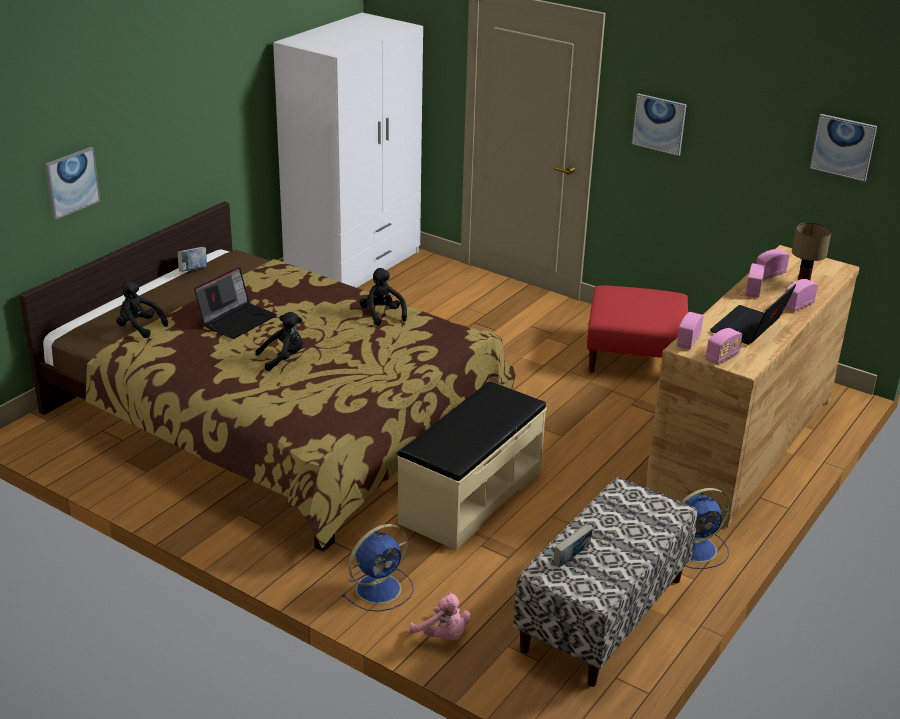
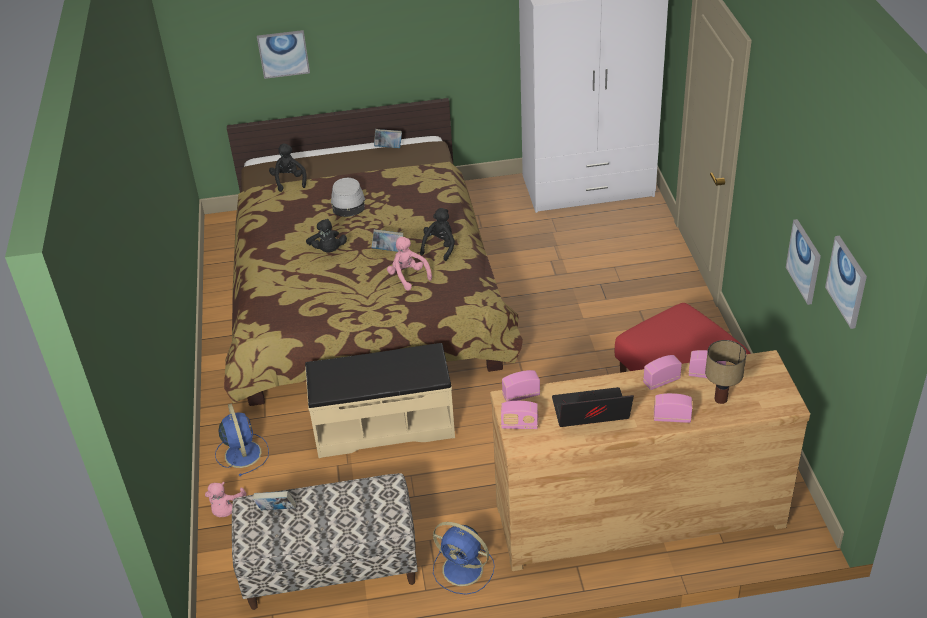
camera: 50 degrees right, 10 degrees up
laptop [194,267,277,339] -> grey hat [331,178,365,217]
black plush toy [255,312,303,371] -> black plush toy turned 45 degrees clockwise [306,219,347,253]
blue fan [341,524,414,612] -> blue fan turned 120 degrees counterclockwise [215,403,269,476]
picture [632,93,687,156] -> picture moved to [786,219,821,305]
none -> book [372,229,403,252]
none -> pink plush toy [387,237,432,291]

